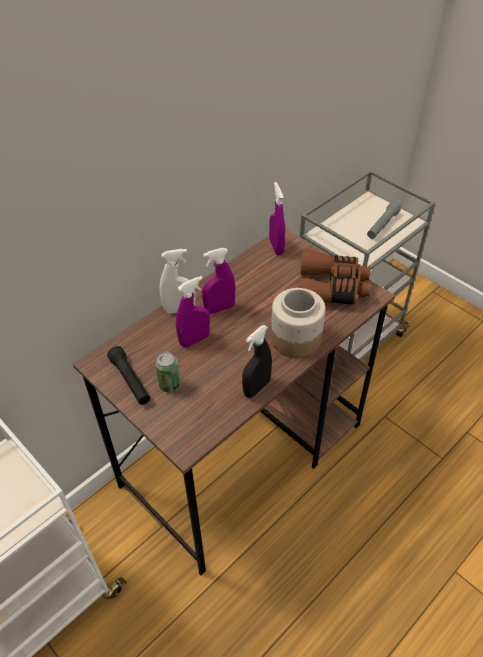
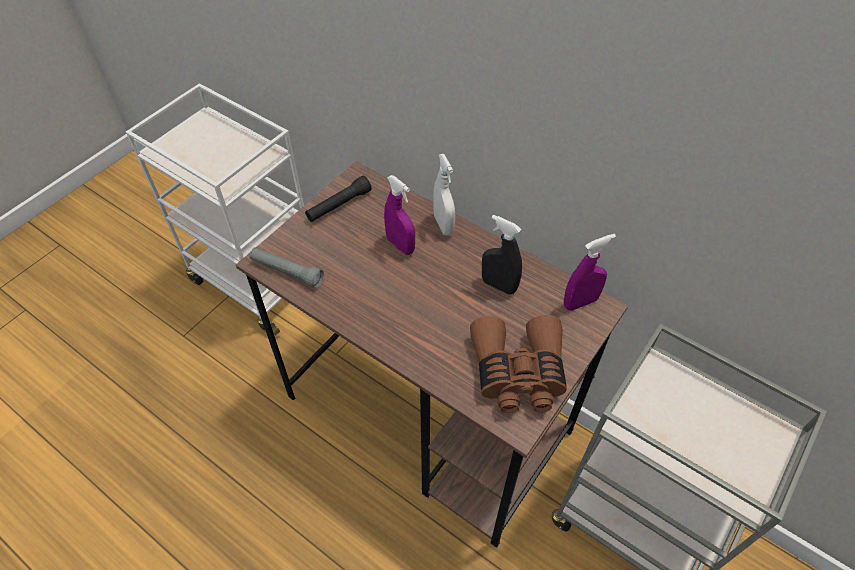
camera: 80 degrees right, 5 degrees up
can [155,352,181,392] -> none
purple spray bottle [202,248,235,314] -> none
black spray bottle [242,325,272,398] -> black spray bottle moved to [482,215,522,295]
jar [271,288,326,358] -> none
grey flashlight [367,202,401,239] -> grey flashlight moved to [250,247,324,288]

